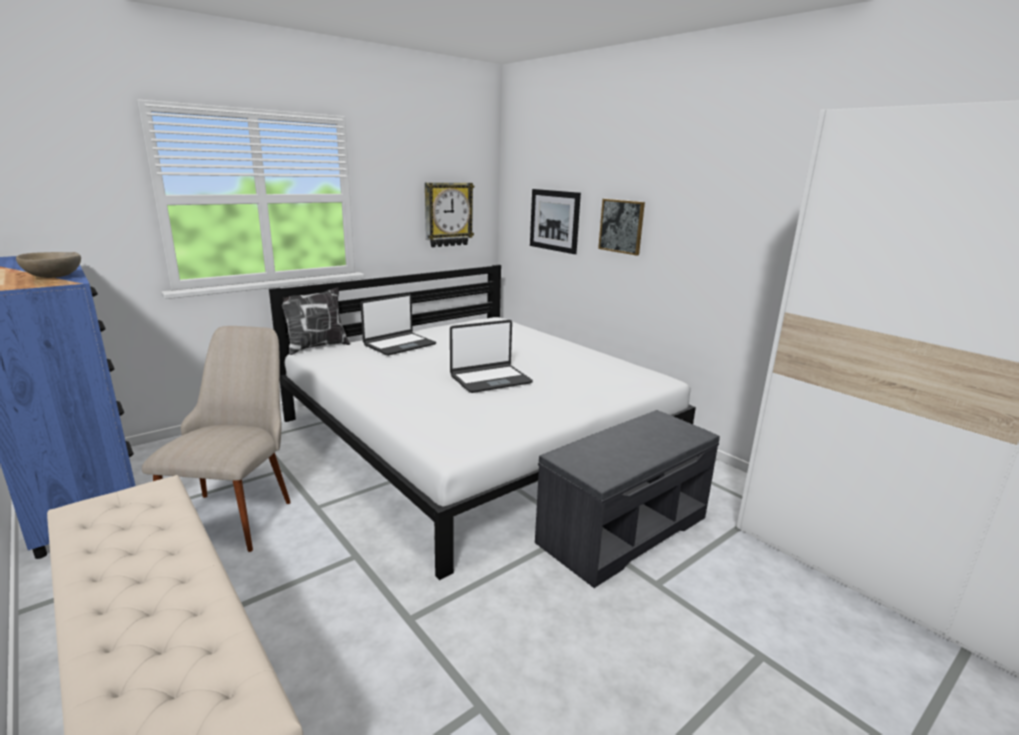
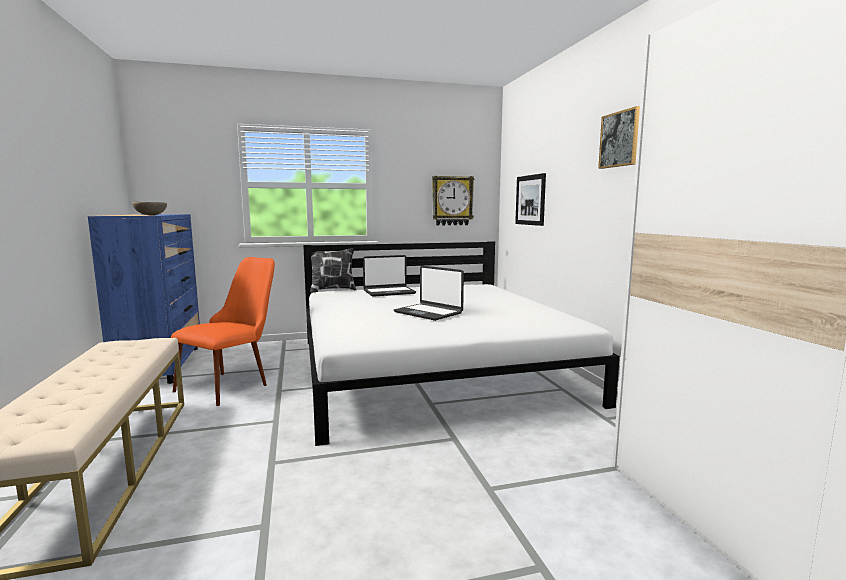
camera: 25 degrees right, 10 degrees down
beige chair [142,326,291,552] -> orange chair [171,257,275,406]
laptop [450,320,533,393] -> laptop turned 45 degrees clockwise [394,266,464,321]
grey bench [535,410,720,588] -> none
picture [598,199,645,256] -> picture moved to [598,106,640,169]

